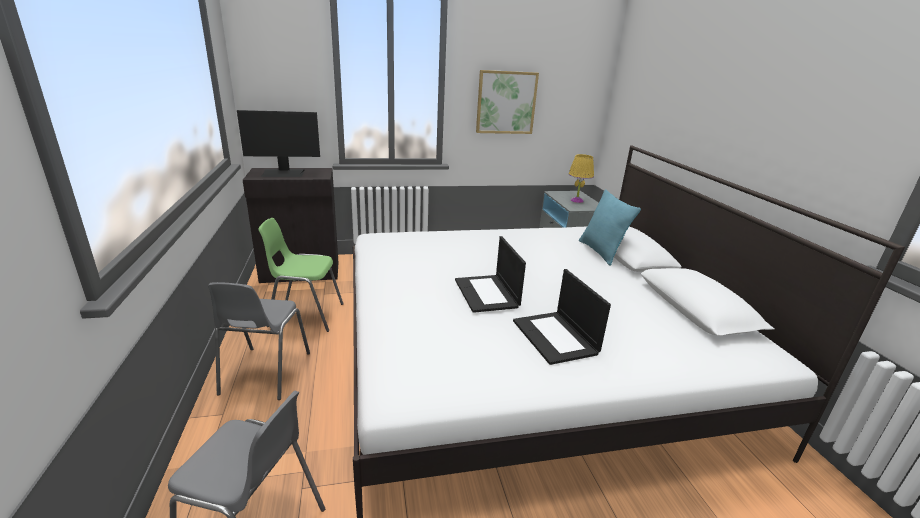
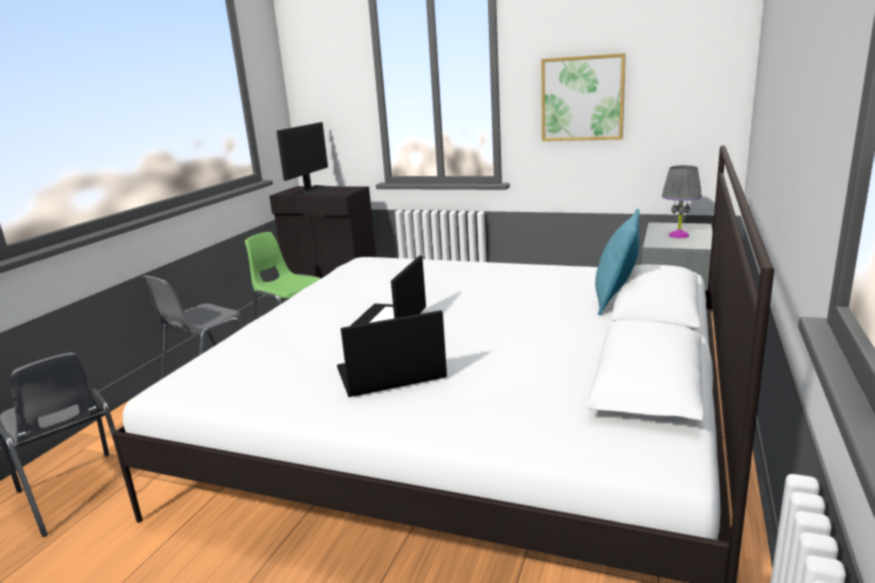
camera: 35 degrees right, 5 degrees down
monitor [237,110,320,177] -> monitor turned 90 degrees counterclockwise [276,122,335,195]
laptop [513,269,611,365] -> laptop turned 60 degrees clockwise [337,310,447,397]
yellow table lamp [569,154,594,203] -> grey table lamp [662,165,702,238]

